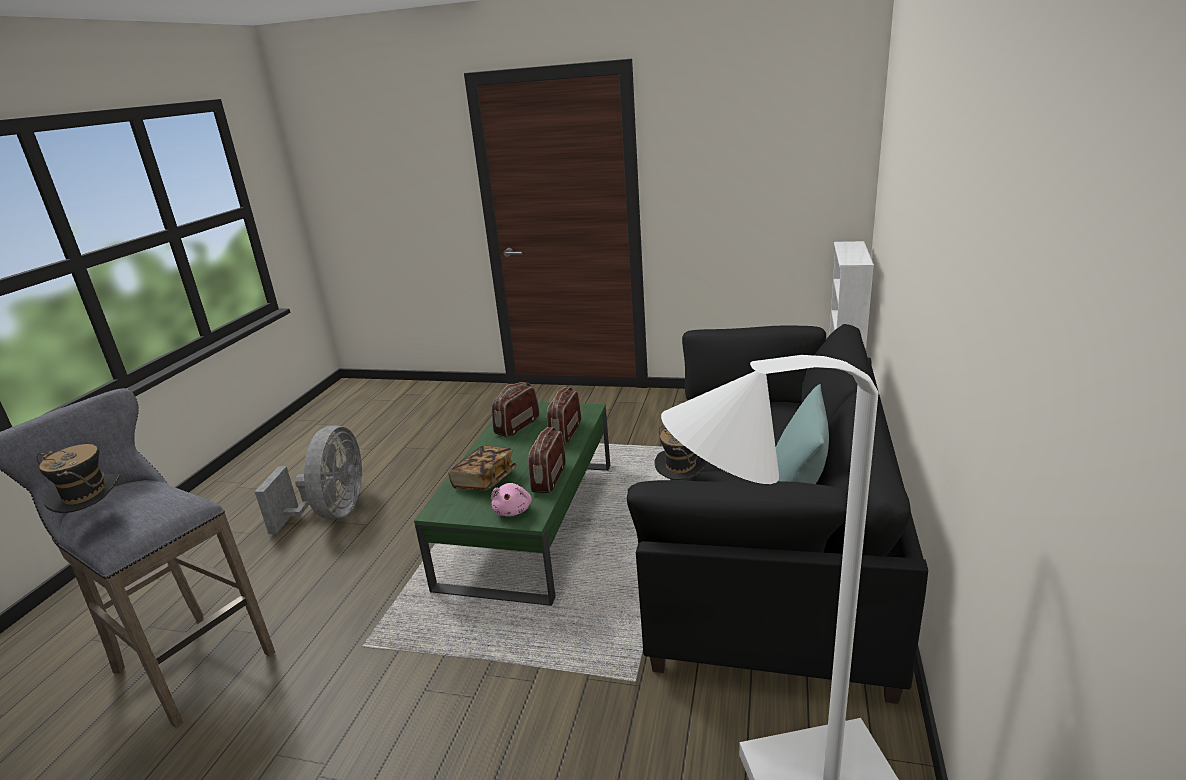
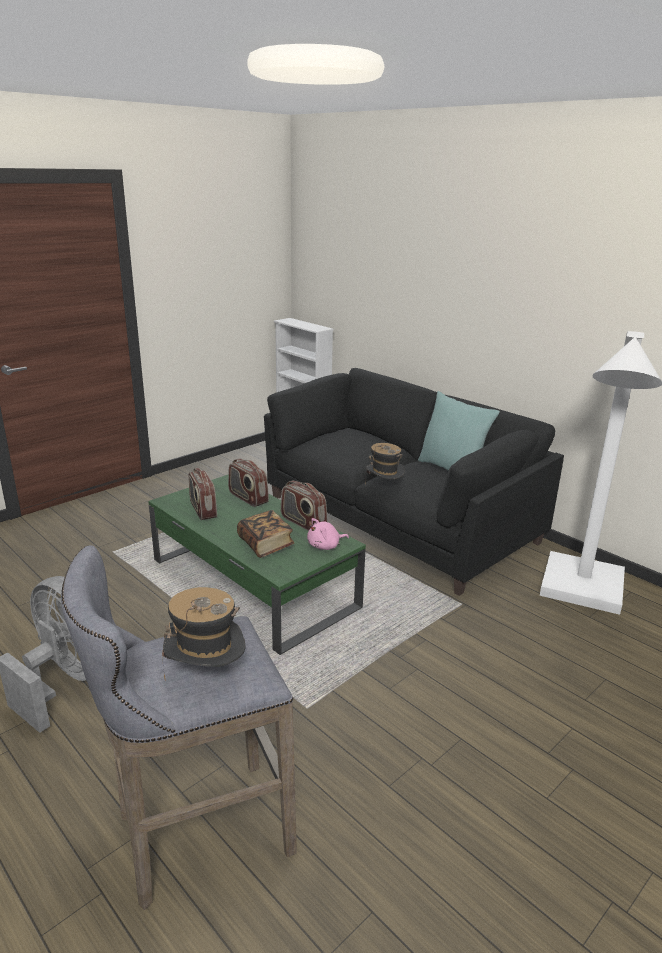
camera: 60 degrees left, 0 degrees up
pink plush toy [491,483,532,517] -> pink plush toy turned 120 degrees clockwise [307,518,349,550]

